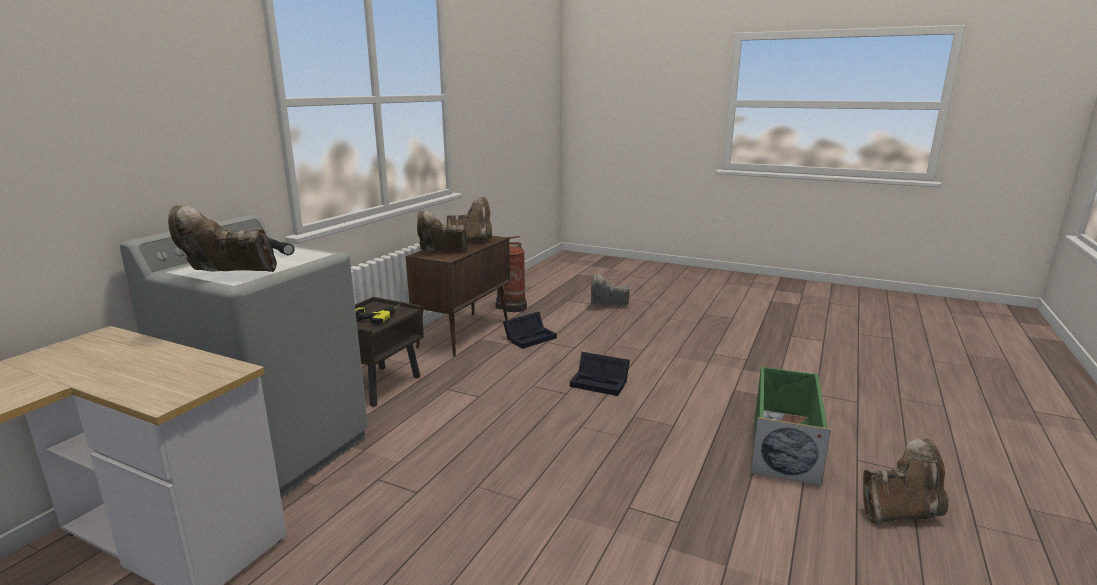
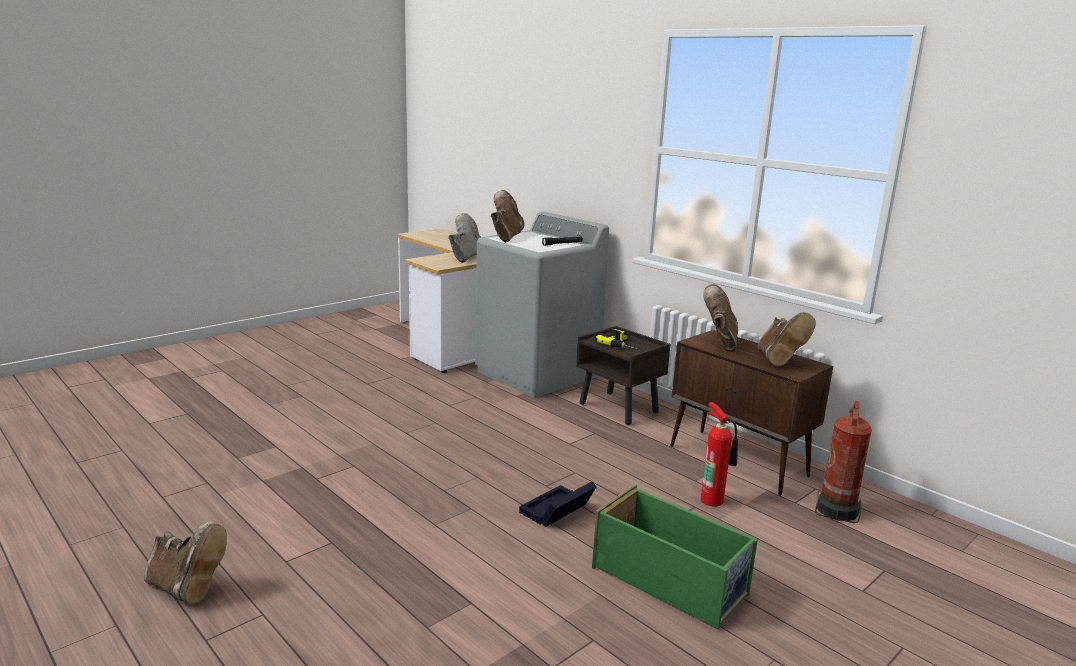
camera: 110 degrees right, 0 degrees up
black storage box [503,312,557,349] -> fire extinguisher [701,402,738,507]
grey boot [591,274,629,306] -> grey boot moved to [449,213,481,263]
green storage box [751,366,831,486] -> green storage box moved to [592,484,758,630]
brown boot [863,439,949,524] -> brown boot turned 75 degrees counterclockwise [144,522,227,604]

